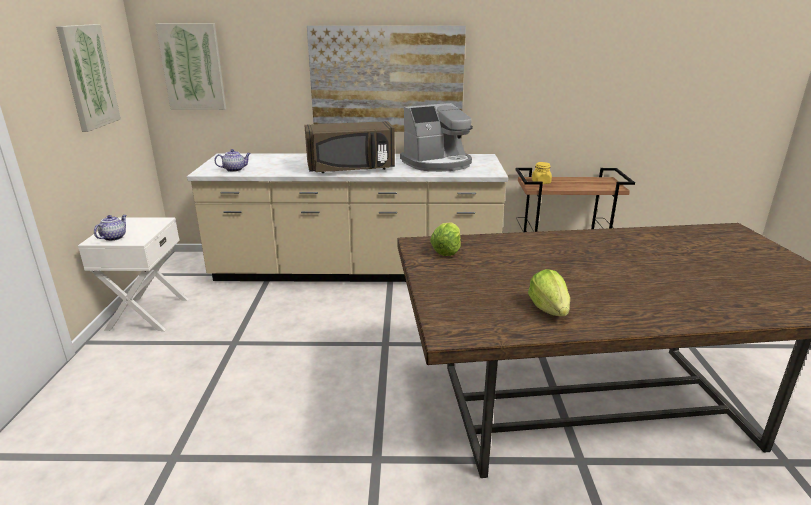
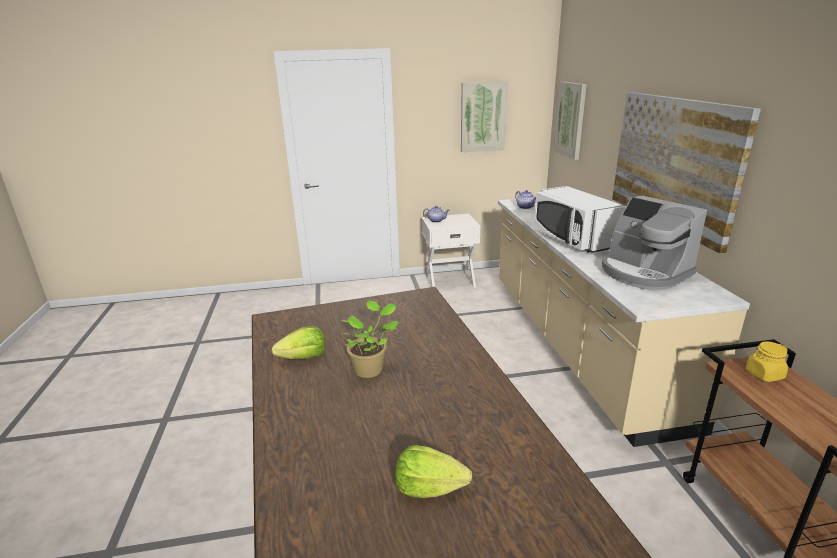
camera: 80 degrees right, 0 degrees up
brown microwave [304,121,395,173] -> white microwave [534,186,626,253]
lettuce [430,222,461,256] -> lettuce moved to [395,445,472,498]
none -> potted plant [341,300,400,378]

